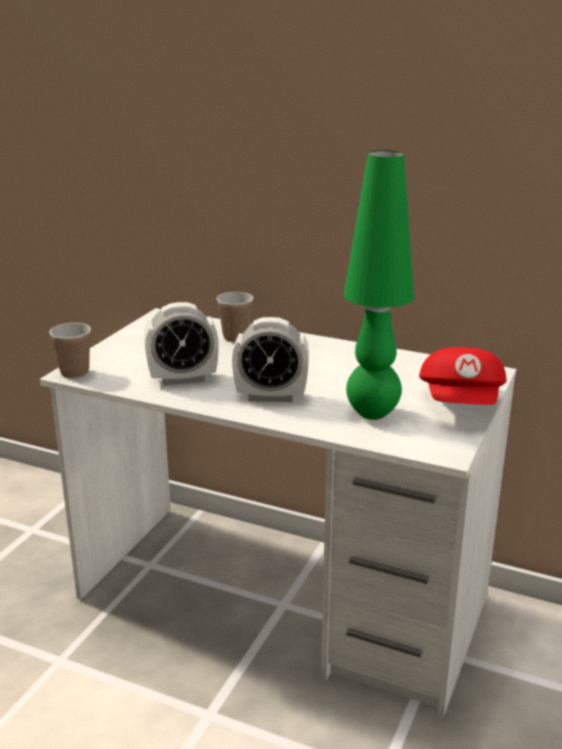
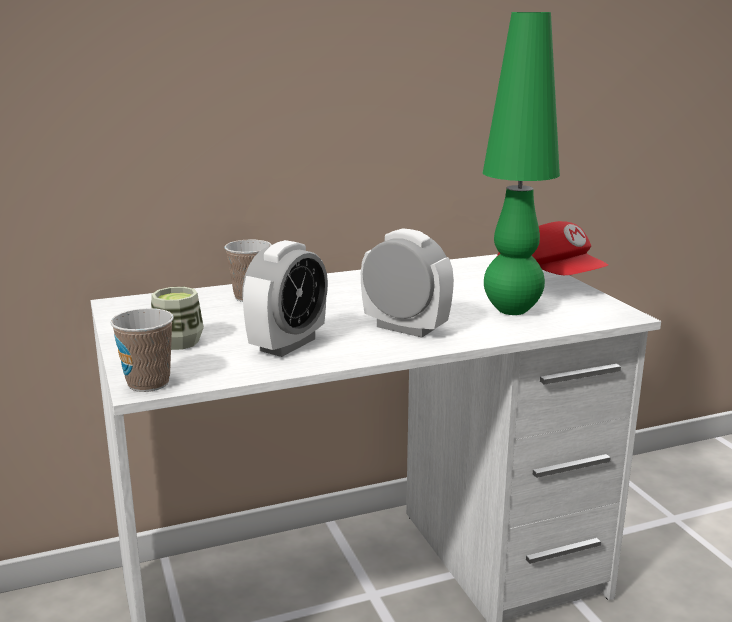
camera: 45 degrees left, 5 degrees down
alarm clock [232,317,309,402] -> alarm clock turned 105 degrees counterclockwise [361,228,454,338]
none -> cup [151,287,204,350]

